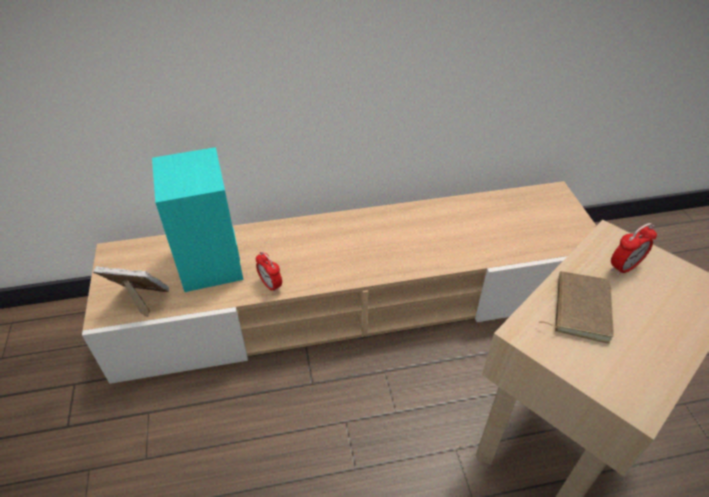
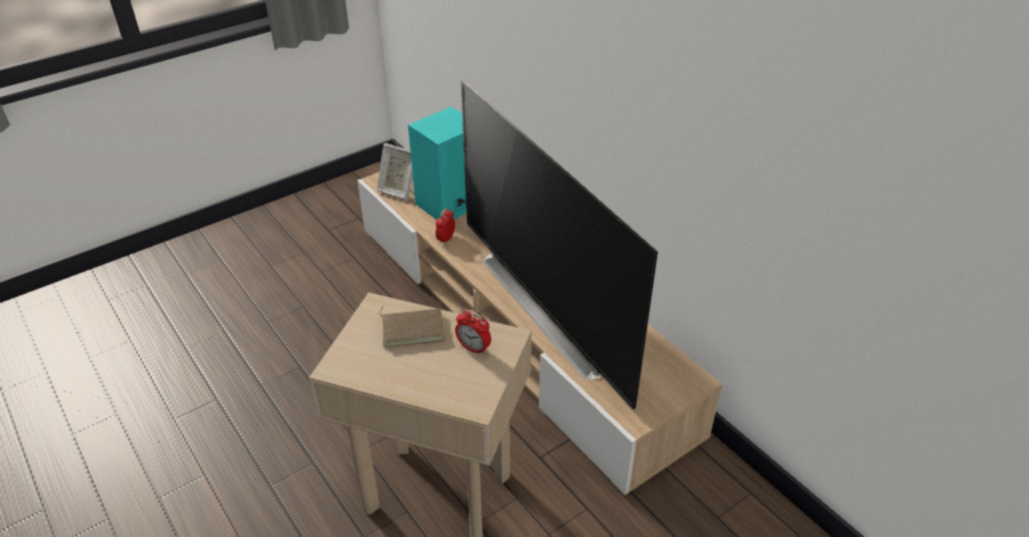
camera: 65 degrees right, 5 degrees down
picture frame [93,266,169,317] -> picture frame turned 135 degrees clockwise [377,143,413,200]
none -> television [461,79,658,410]

